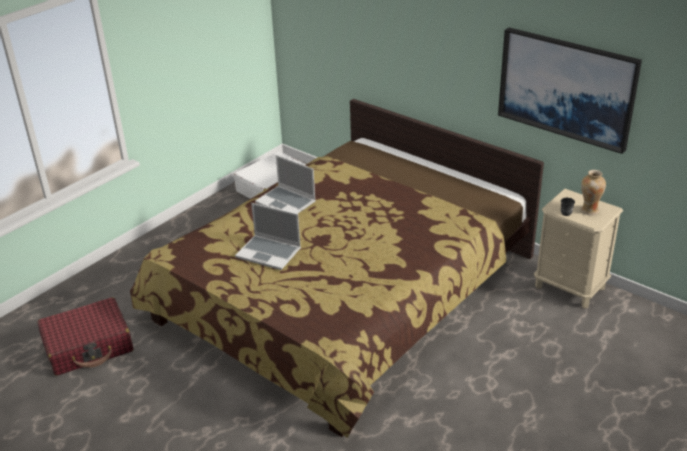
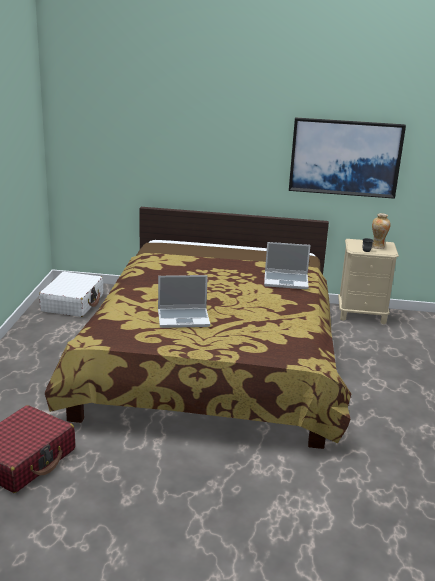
camera: 35 degrees left, 10 degrees down
laptop [255,155,316,214] -> laptop moved to [264,242,311,289]

